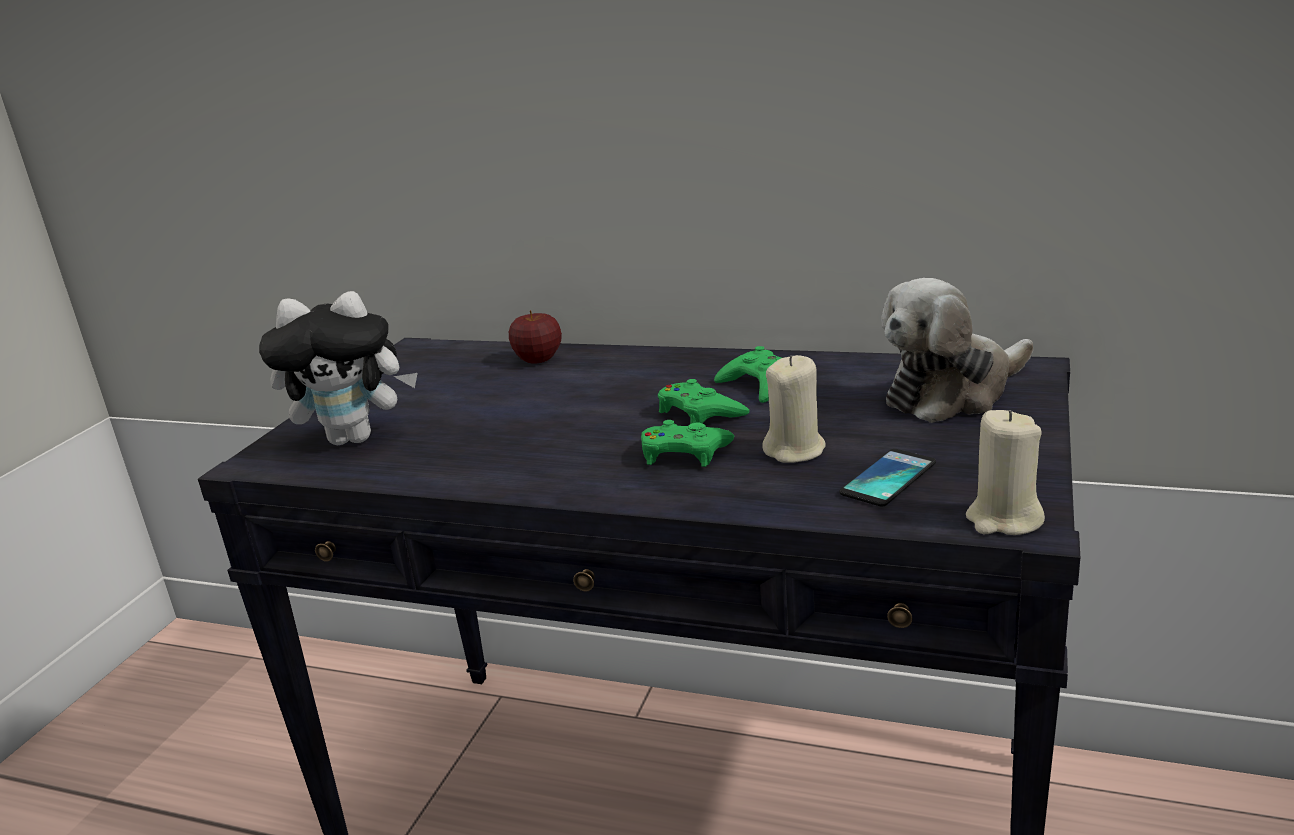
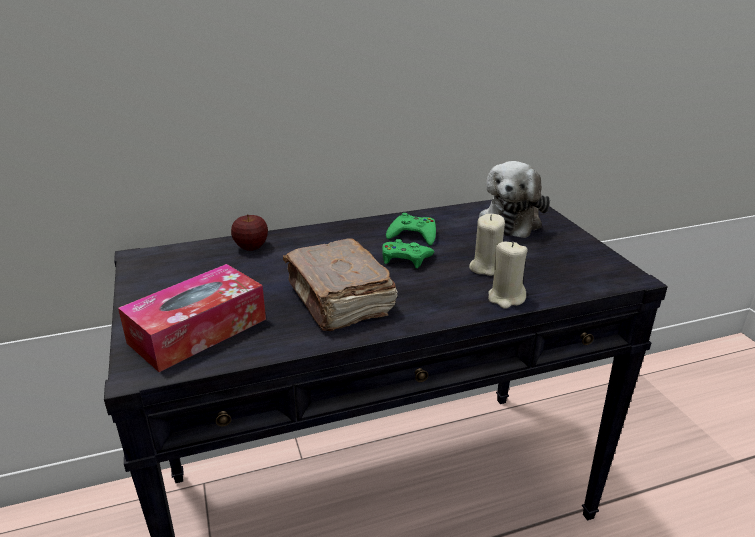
camera: 40 degrees left, 5 degrees up
plush toy [259,291,417,445] -> tissue box [118,264,266,372]
green game controller [641,420,735,467] -> none
phone [839,449,936,507] -> none
beige candle [966,410,1045,535] -> beige candle moved to [488,241,528,309]
none -> brown book [283,239,398,331]

